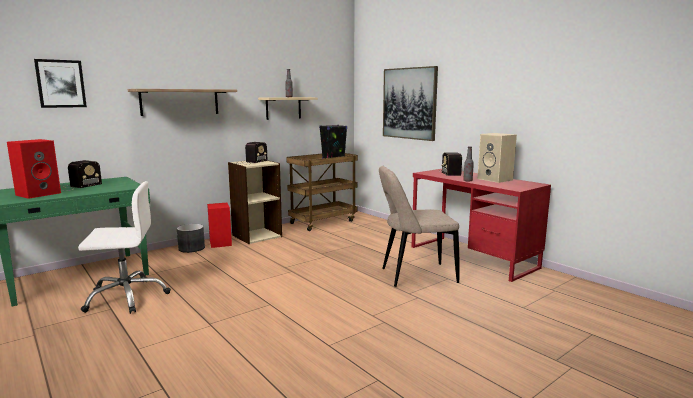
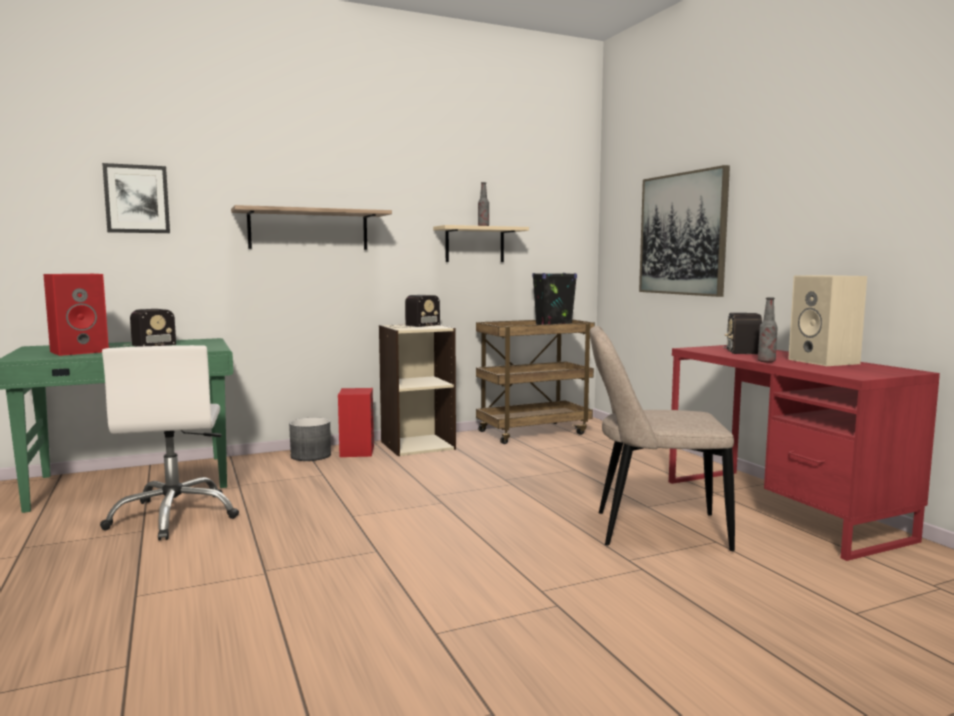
camera: 15 degrees right, 5 degrees down
white office chair [78,181,171,314] -> white office chair turned 75 degrees clockwise [100,345,239,541]

